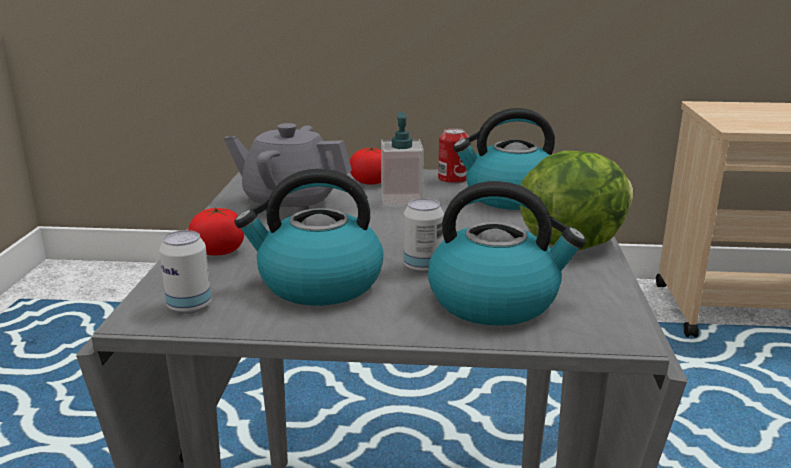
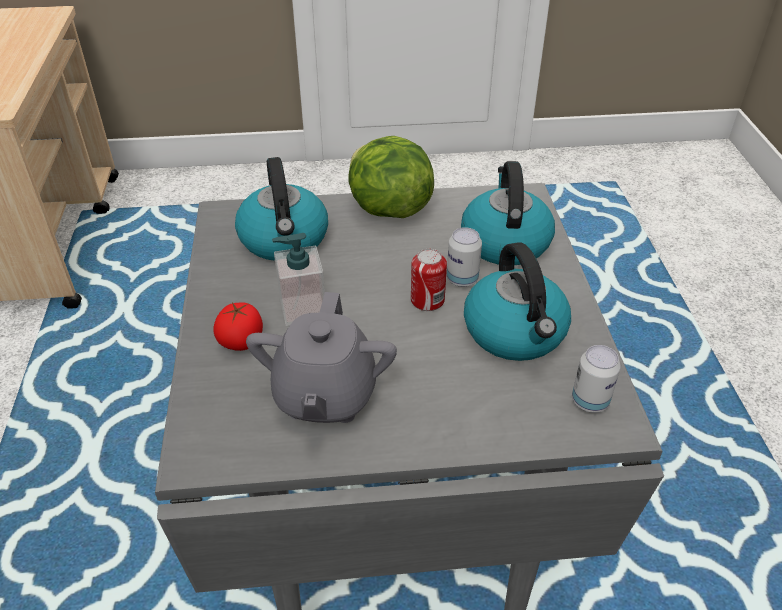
camera: 100 degrees left, 20 degrees up
tomato [188,208,244,256] -> none
can [438,128,469,184] -> can moved to [411,249,447,311]

